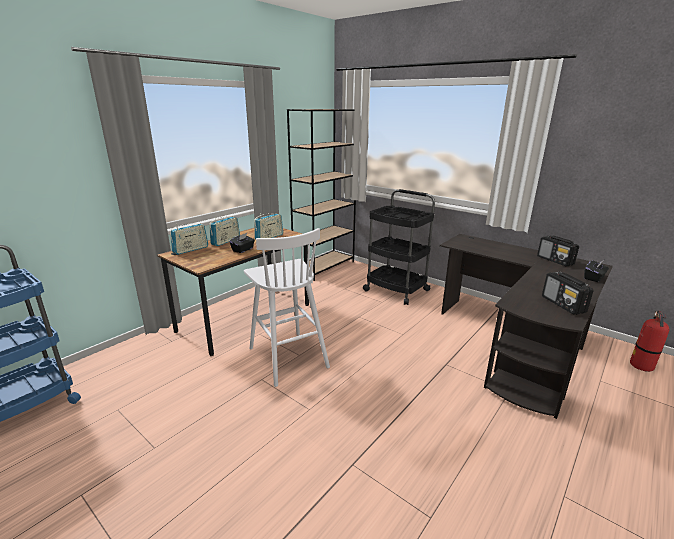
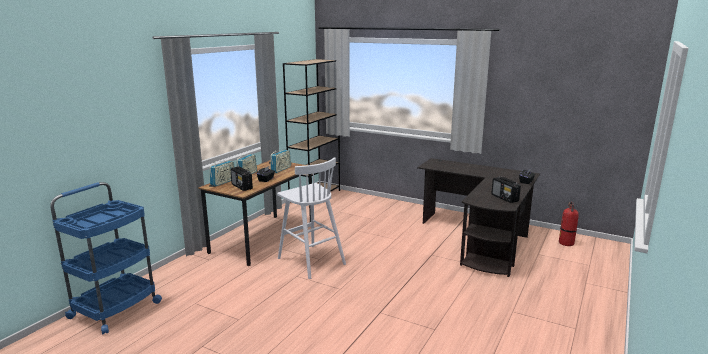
camera: 10 degrees left, 5 degrees down
black cart [363,189,435,305] -> none
radio [537,235,579,267] -> radio moved to [230,167,253,191]

